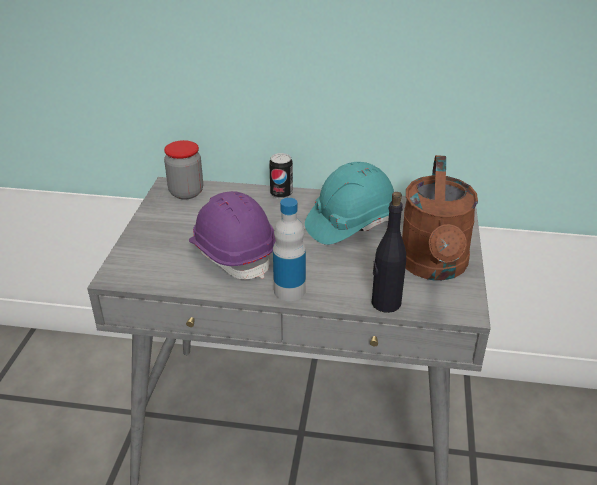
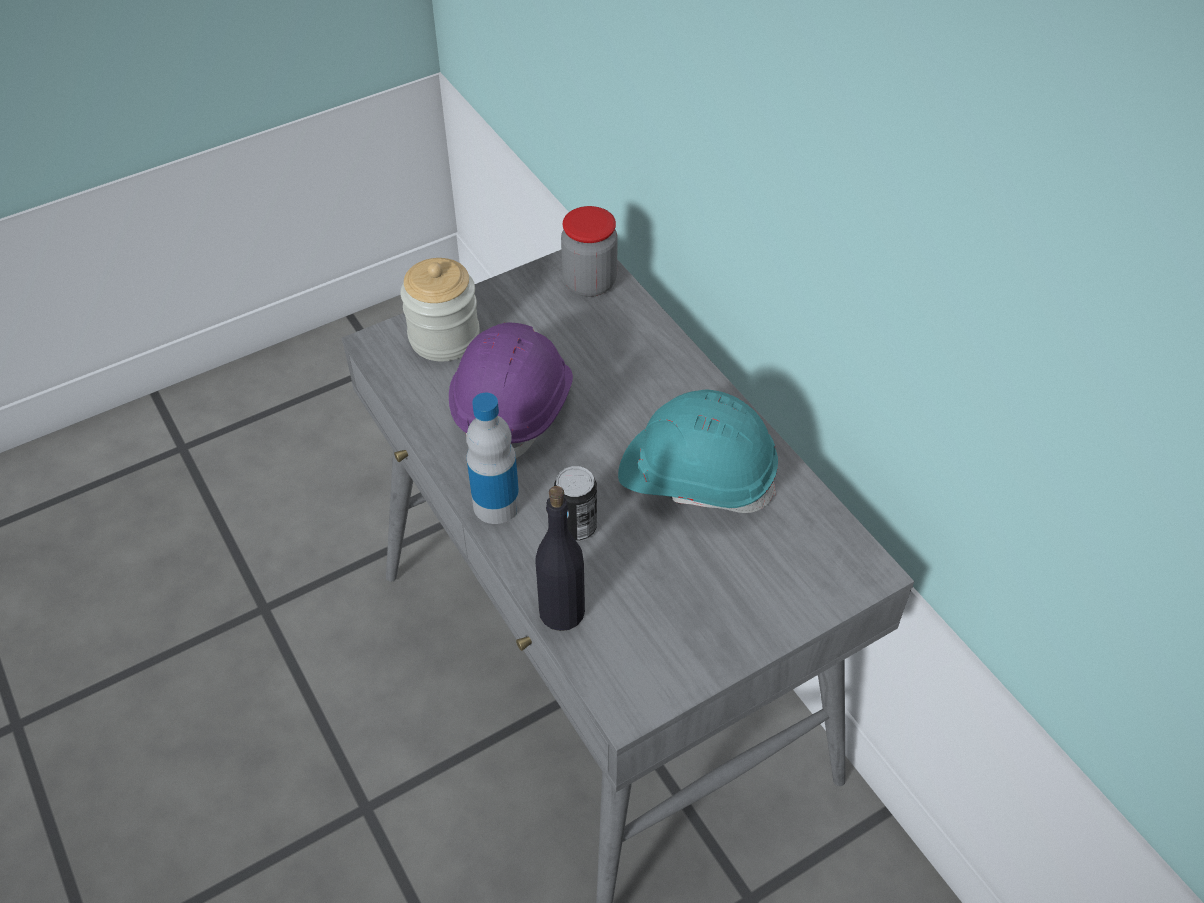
camera: 50 degrees right, 15 degrees up
can [269,153,293,199] -> can moved to [554,466,597,541]
brown watering can [402,155,478,281] -> none
none -> jar [400,258,480,361]

